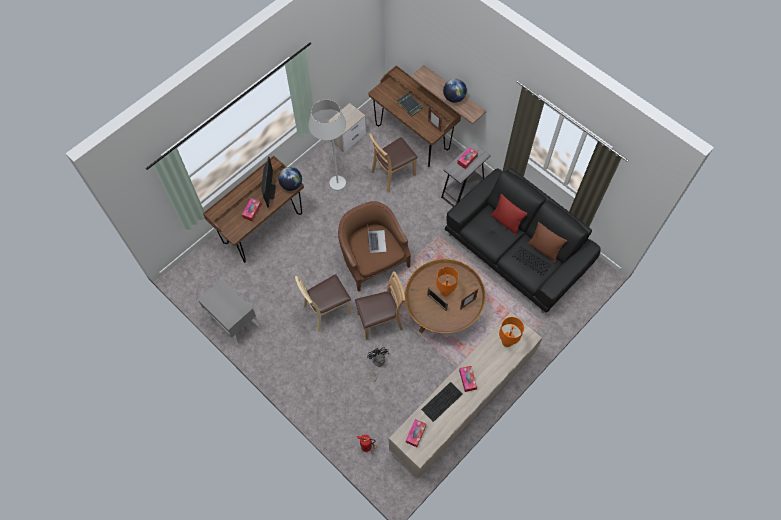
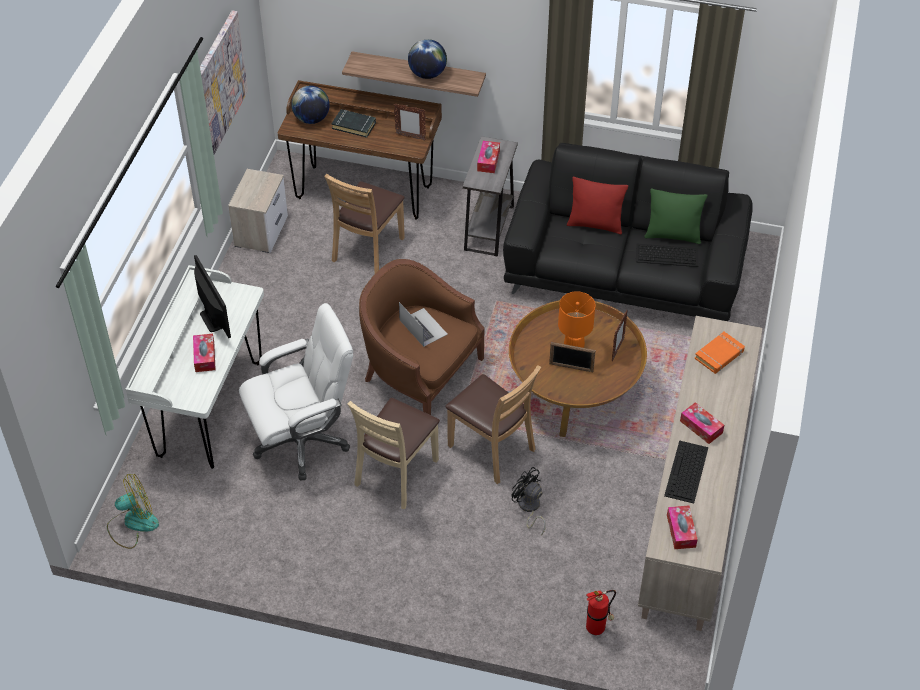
camera: 30 degrees left, 15 degrees down
grey nightstand [198,279,259,346] -> none
brown desk [203,156,304,263] -> white desk [125,265,264,469]
globe [278,167,302,191] -> globe moved to [291,86,330,124]
white floor lamp [308,100,346,191] -> none
brown chair [355,271,405,340] -> brown chair turned 90 degrees clockwise [445,365,541,484]
orange table lamp [499,317,524,347] -> orange book [695,332,745,374]
brown pillow [527,222,567,262] -> green pillow [644,189,707,244]
none -> fan [107,474,159,549]
none -> picture [200,10,248,154]
none -> white office chair [239,303,353,481]

